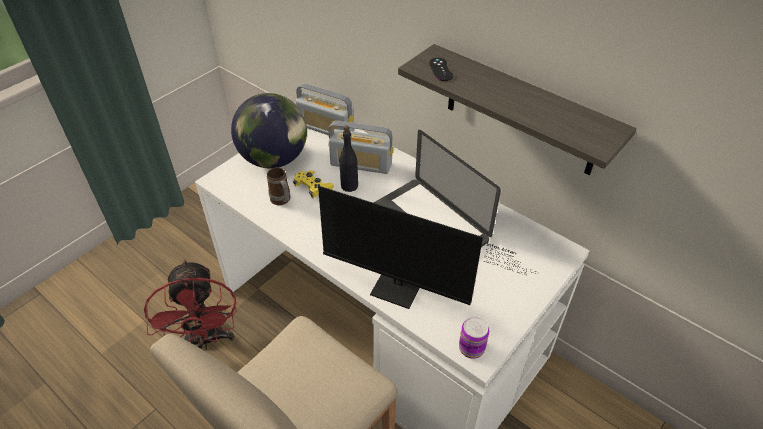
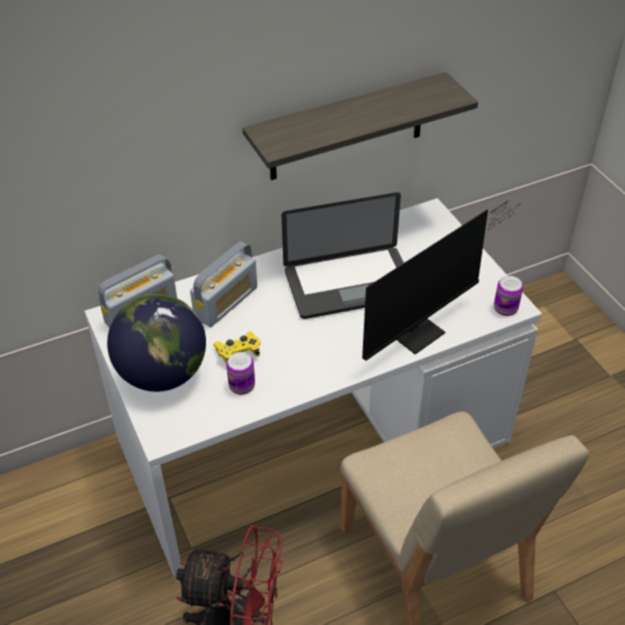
camera: 65 degrees left, 0 degrees up
mug [267,167,291,205] -> can [226,352,255,395]
black bottle [339,125,358,192] -> none
black game controller [429,58,453,81] -> none

